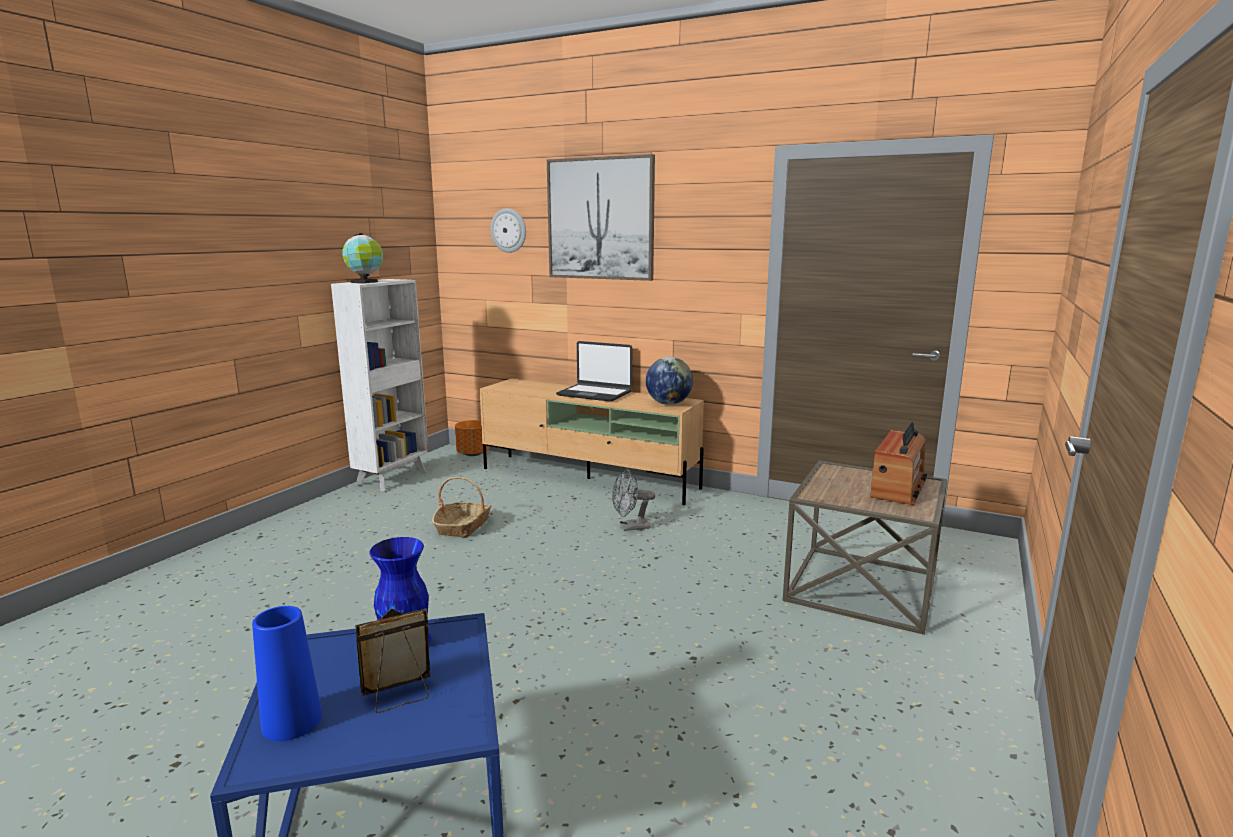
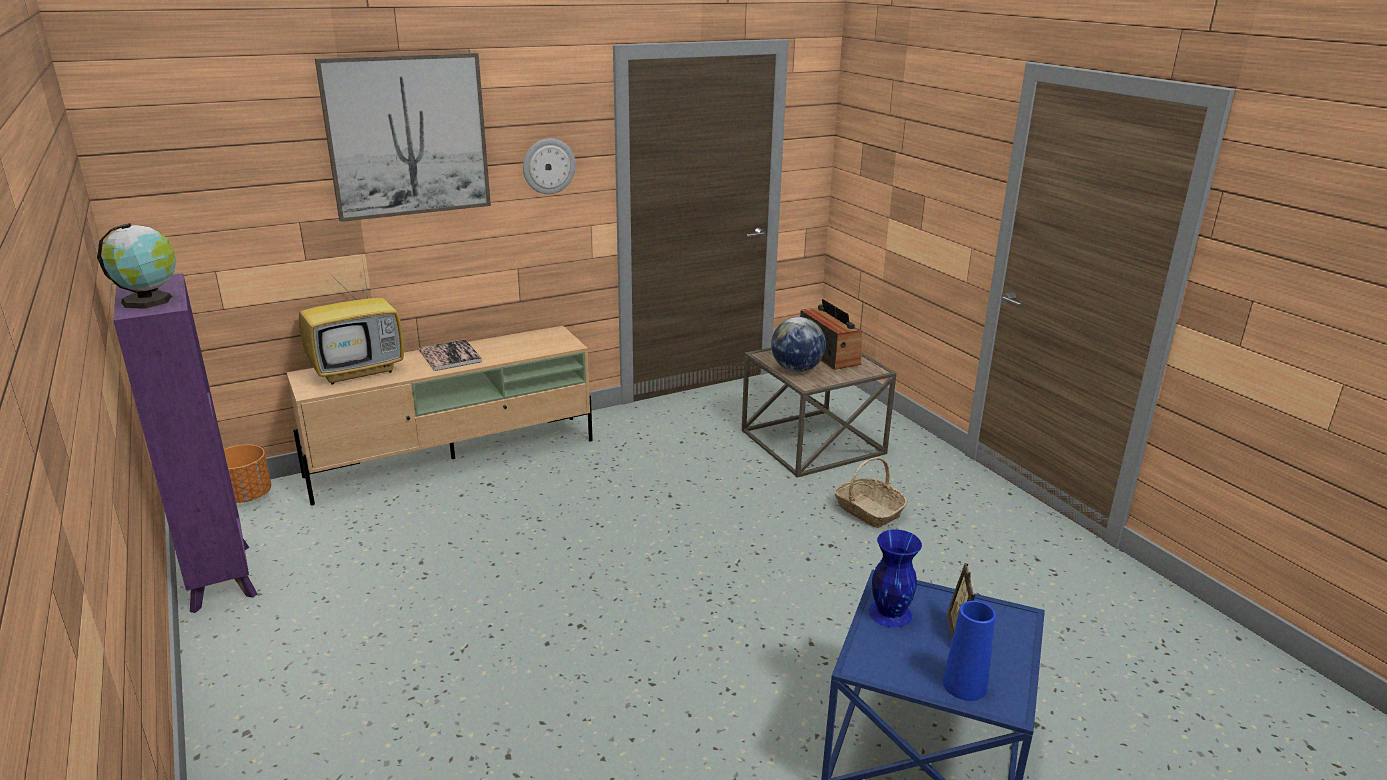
camera: 55 degrees left, 10 degrees up
white bookcase [331,279,429,491] -> purple bookcase [113,273,257,613]
basket [432,477,491,538] -> basket moved to [834,457,908,528]
wall clock [490,208,526,253] -> wall clock moved to [523,138,576,194]
laptop [556,341,632,402] -> book [419,339,482,371]
grey fan [612,469,655,531] -> none
globe [646,357,693,405] -> globe moved to [771,317,826,372]
none -> television [299,252,404,385]

